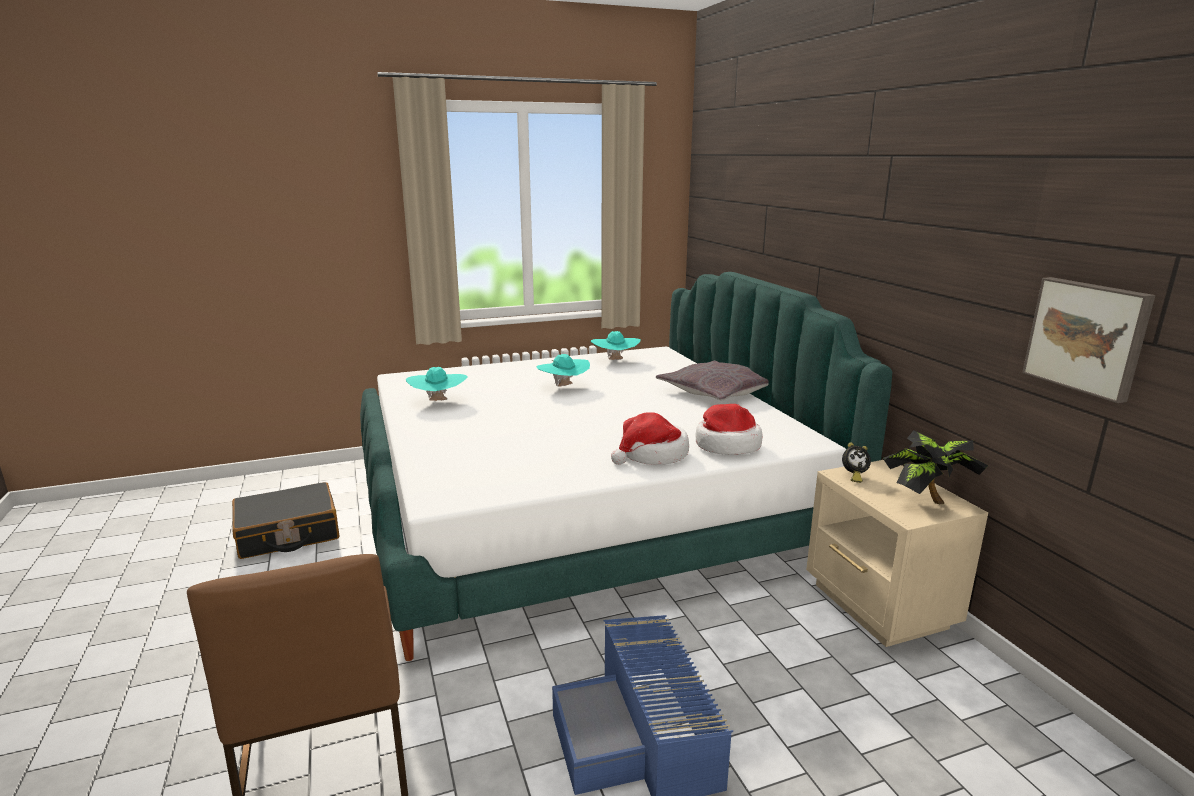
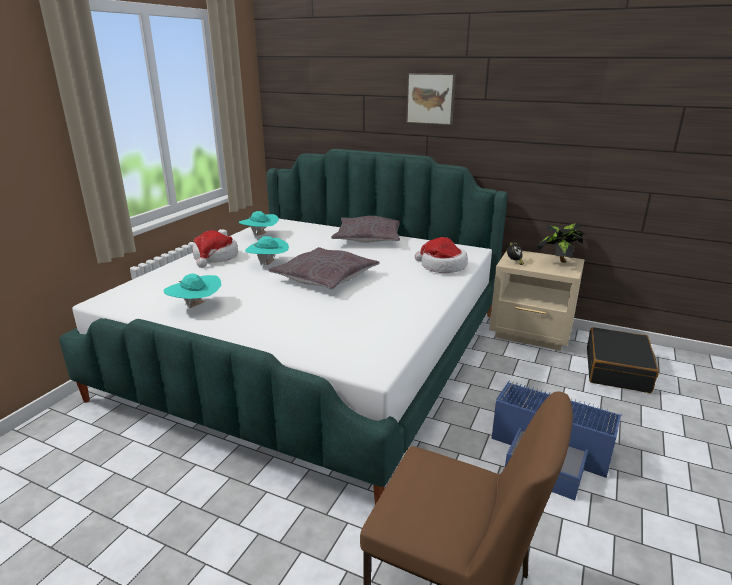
camera: 45 degrees left, 5 degrees up
black suitcase [232,482,339,559] -> black suitcase moved to [587,327,659,393]
hat [611,412,689,465] -> hat moved to [192,230,238,268]
picture [1022,277,1155,403] -> picture moved to [406,73,456,125]
none -> grey pillow [268,247,380,289]

